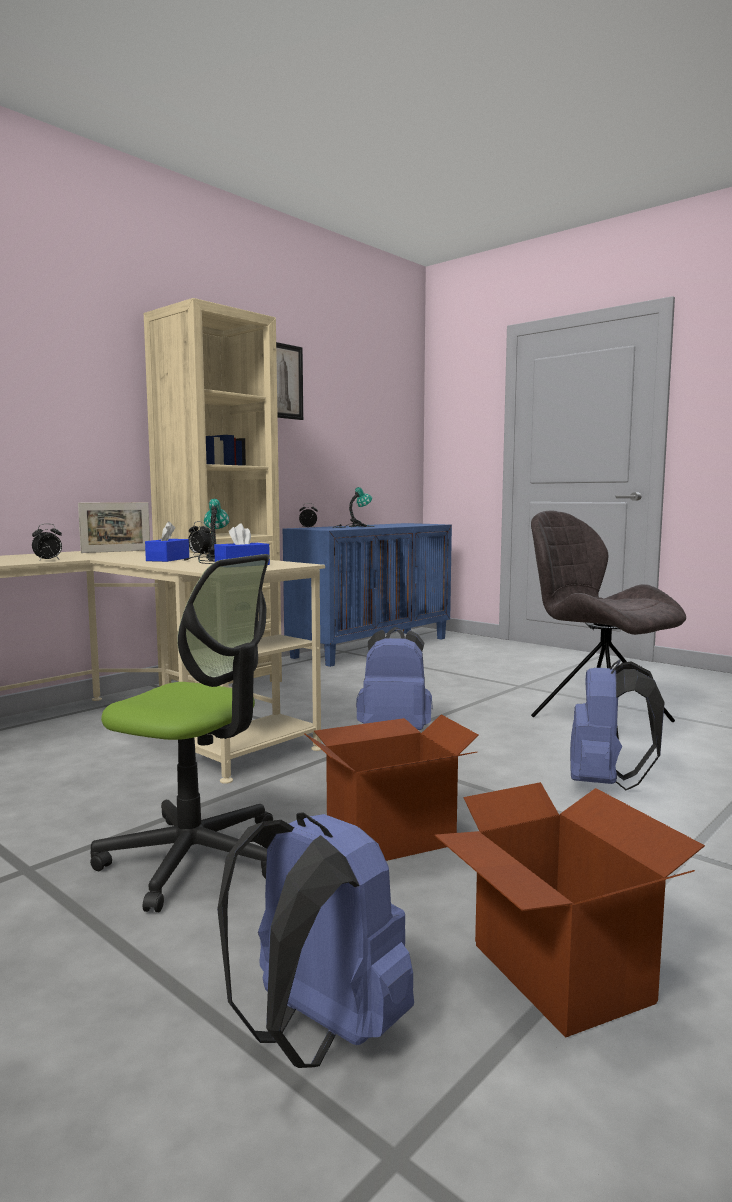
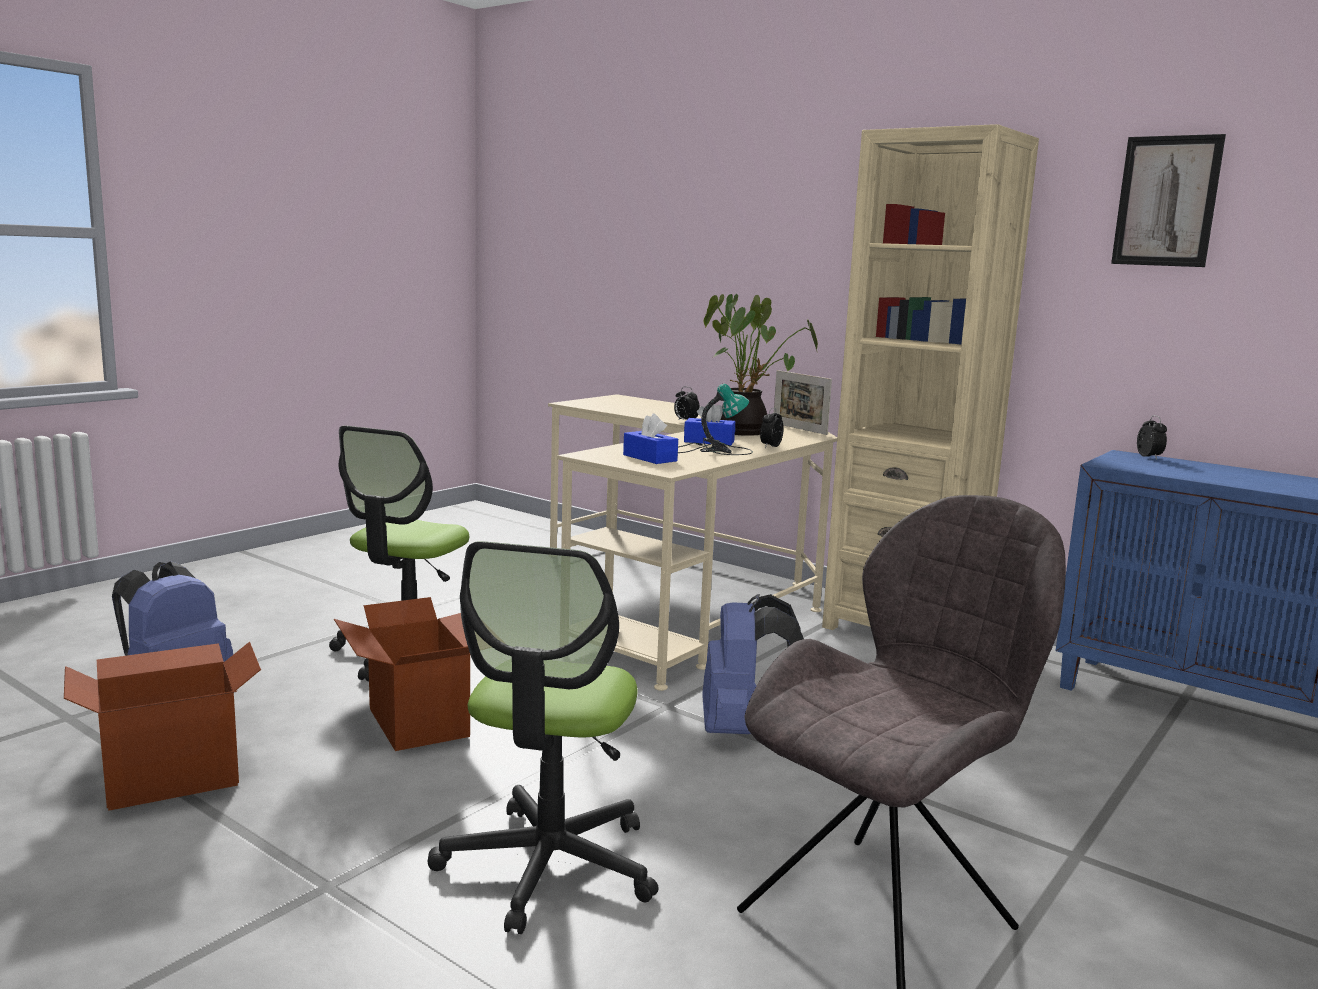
camera: 85 degrees right, 5 degrees up
table lamp [333,487,375,528] -> none
blue backpack [570,659,665,790] -> office chair [427,541,659,934]
none -> potted plant [703,294,818,436]

